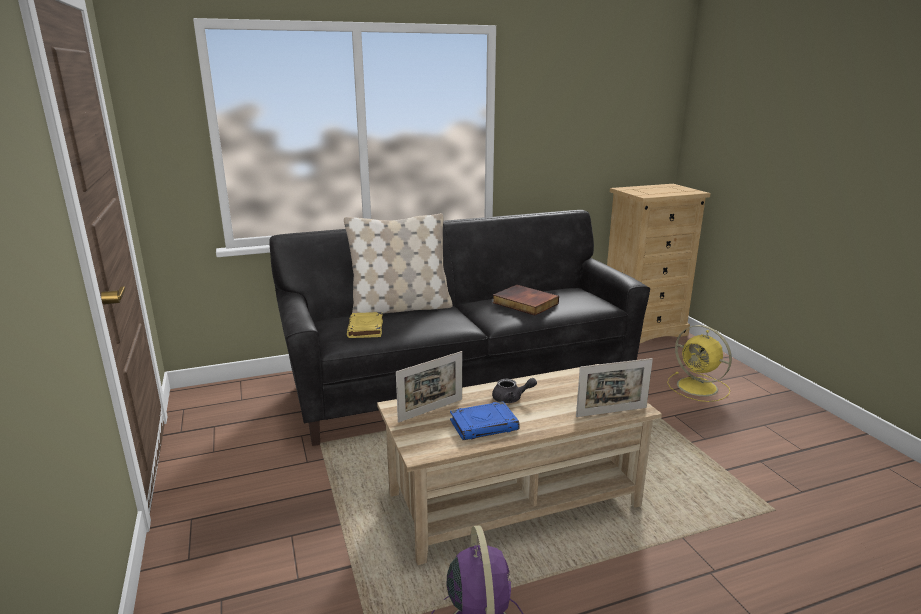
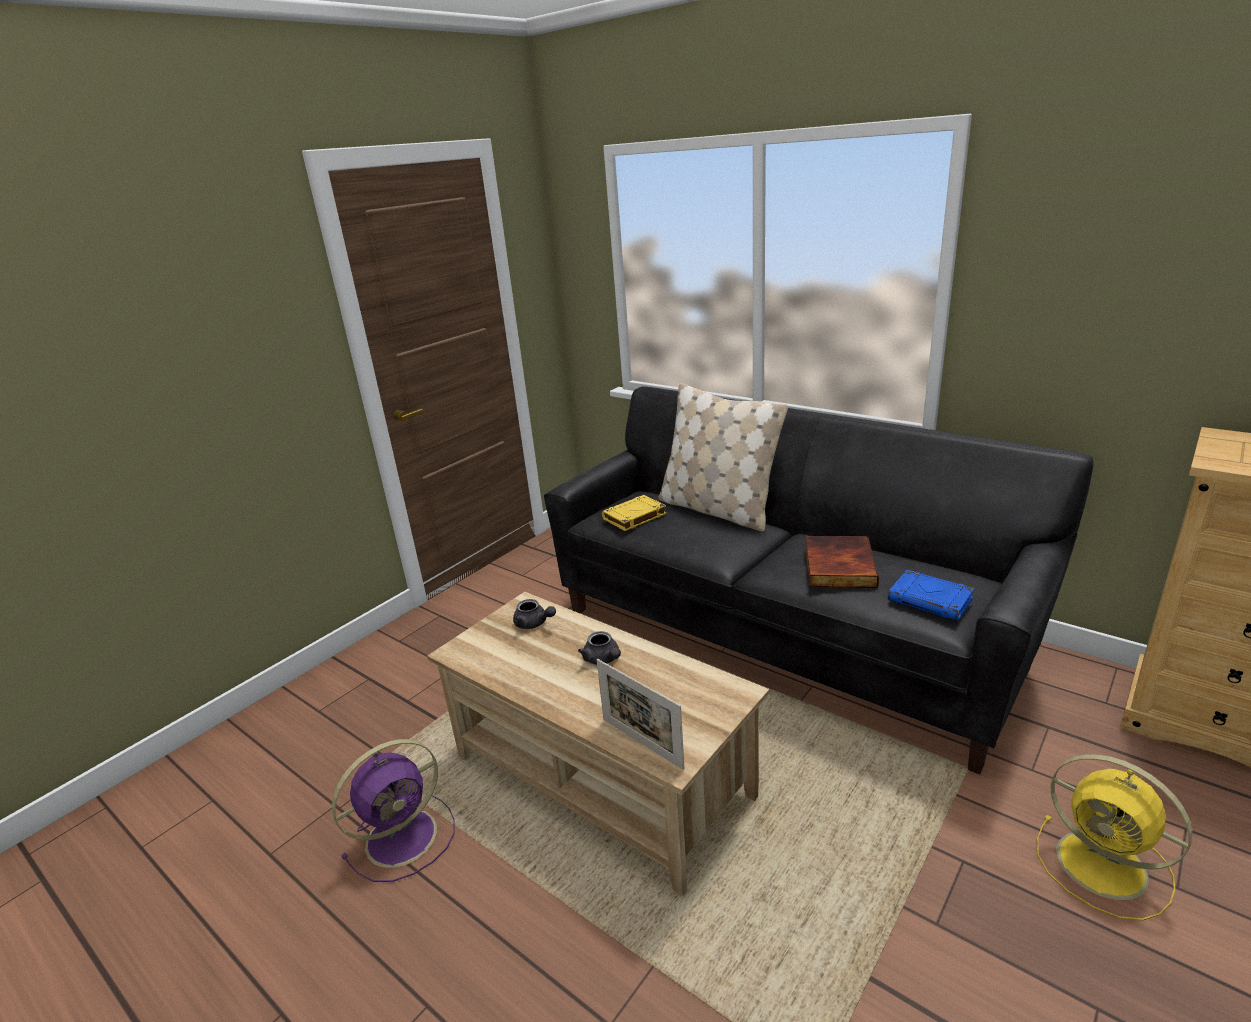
camera: 60 degrees right, 5 degrees up
picture frame [396,351,462,423] -> grey teapot [513,599,556,629]
blue book [450,401,520,440] -> blue book moved to [888,570,975,621]
yellow fan [667,325,732,402] -> yellow fan turned 60 degrees counterclockwise [1037,754,1192,921]

